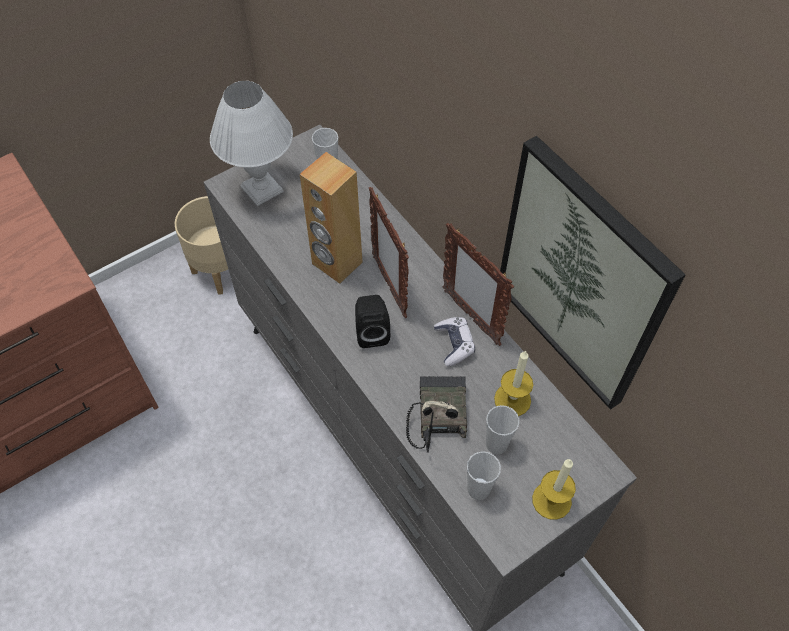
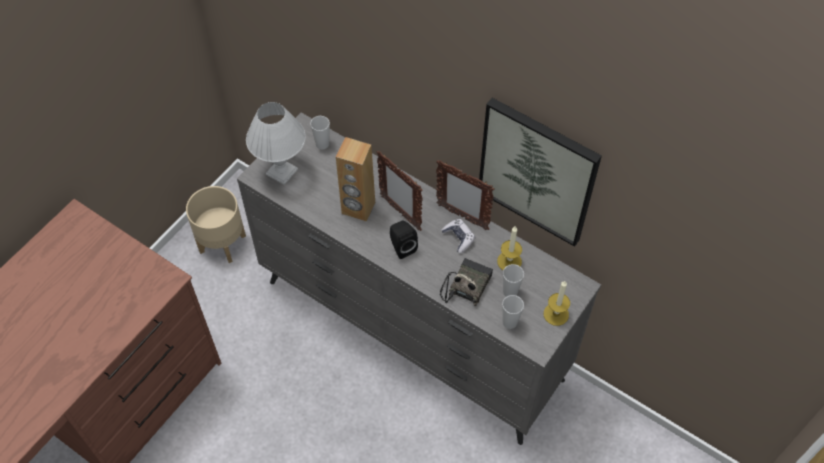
camera: 20 degrees left, 0 degrees up
radio [406,376,467,453] -> radio turned 45 degrees clockwise [440,258,493,306]

